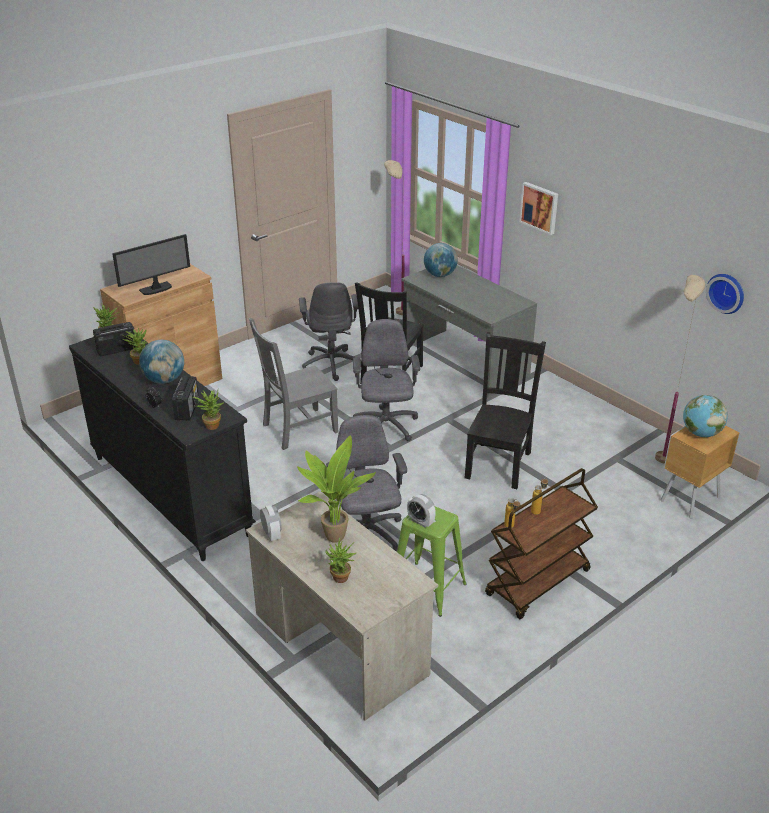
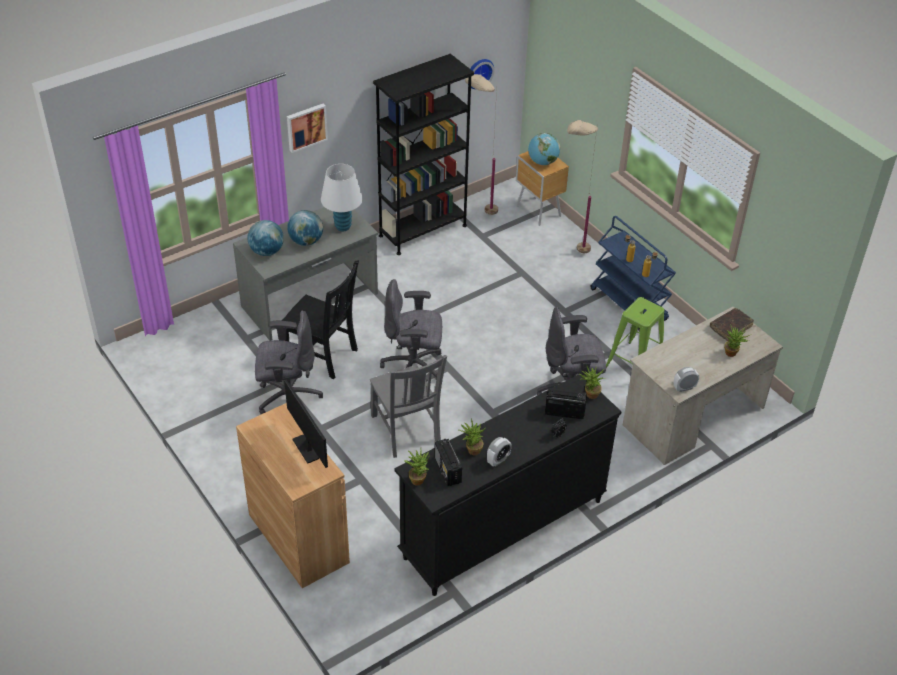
camera: 85 degrees left, 10 degrees up
globe [139,340,184,384] -> globe moved to [287,210,323,246]
potted plant [297,436,376,543] -> none
beige floor lamp [384,160,405,316] -> beige floor lamp moved to [567,120,598,253]
alarm clock [407,494,436,527] -> alarm clock moved to [487,437,512,467]
black chair [464,332,546,489] -> none
brown cart [485,468,598,619] -> blue cart [590,216,676,332]
none -> white table lamp [321,164,363,231]
none -> black bookcase [373,54,474,255]
none -> brown book [710,308,754,341]

